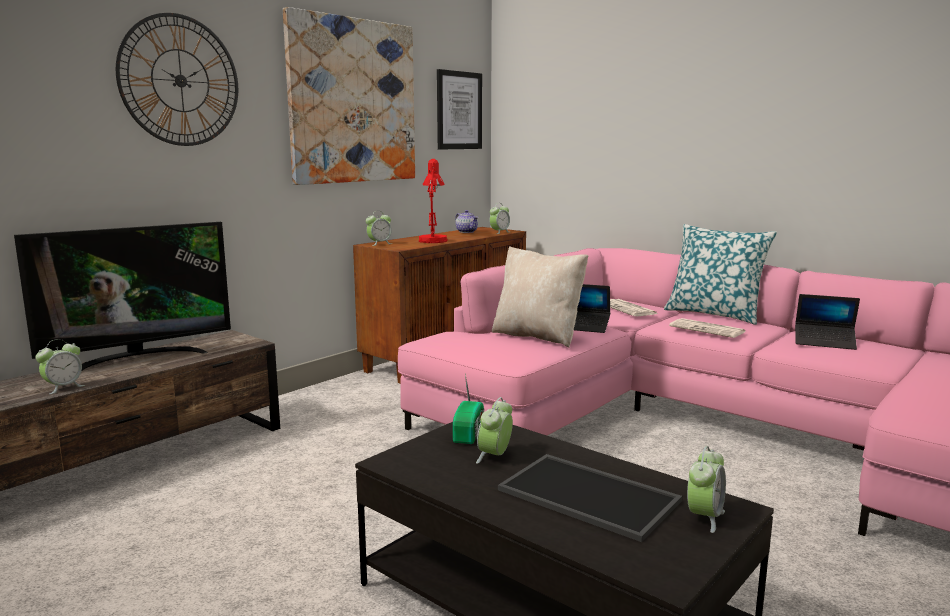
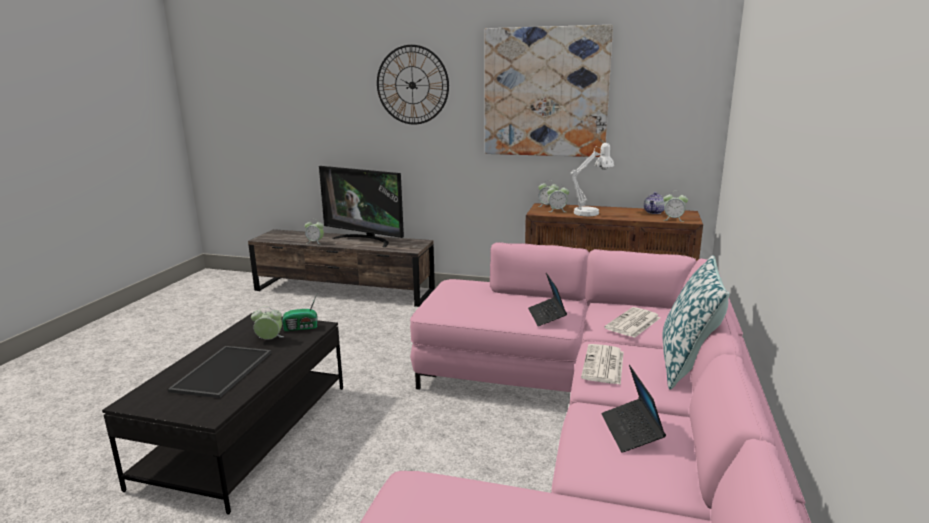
camera: 65 degrees right, 5 degrees up
red table lamp [419,159,447,243] -> white table lamp [571,143,614,216]
picture [437,69,482,150] -> none
beige pillow [492,246,588,348] -> none
alarm clock [687,446,726,533] -> alarm clock moved to [547,186,569,212]

